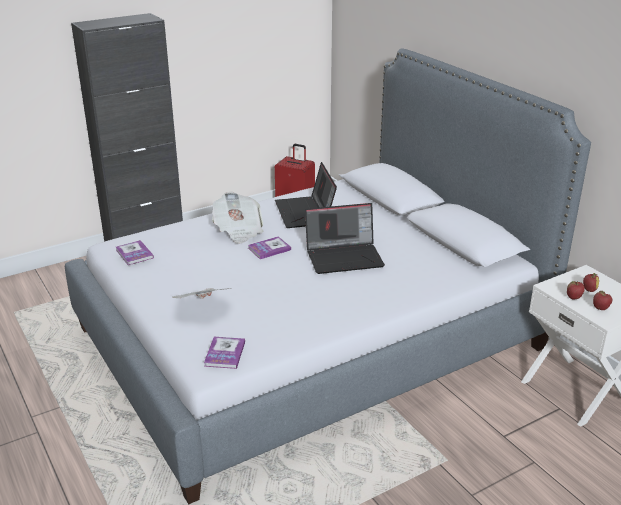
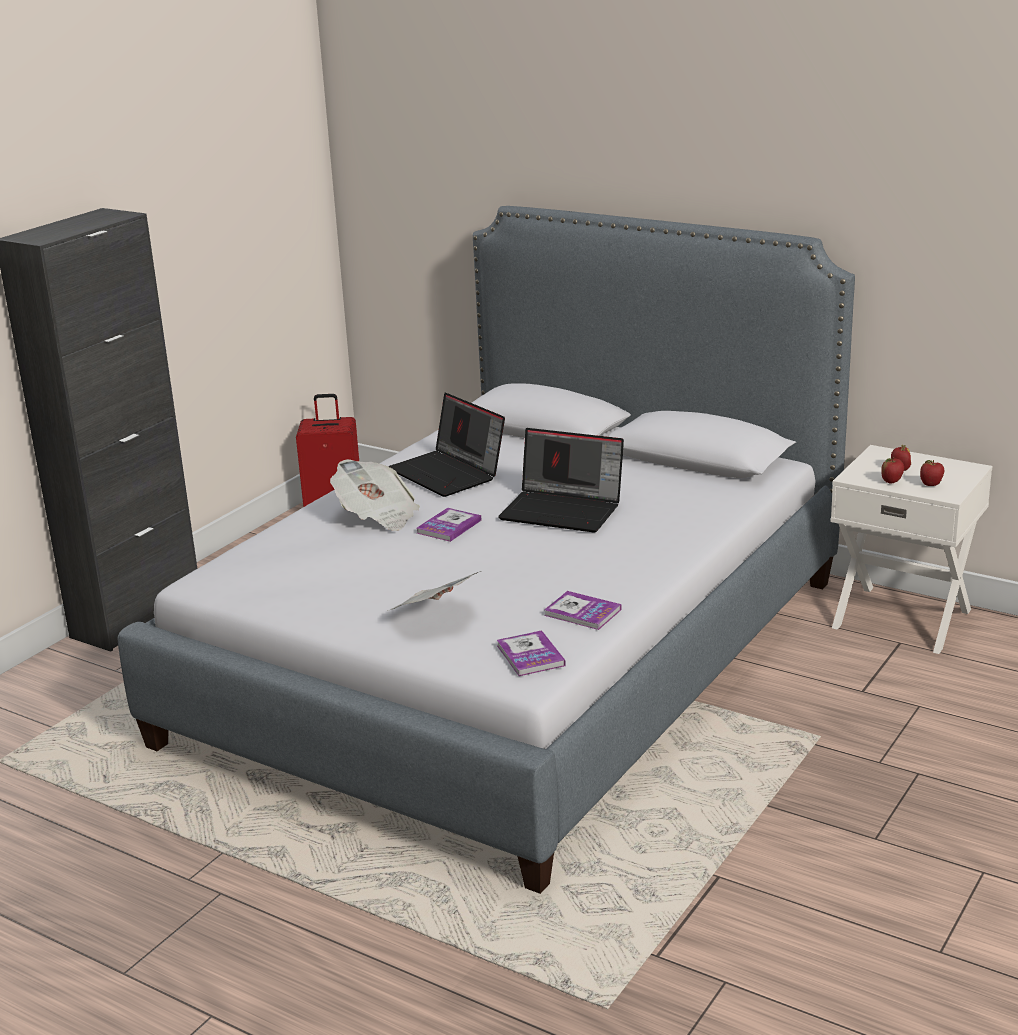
camera: 25 degrees left, 5 degrees down
book [116,240,154,265] -> book moved to [544,591,621,630]
laptop [305,203,385,274] -> laptop turned 60 degrees clockwise [498,428,624,533]

